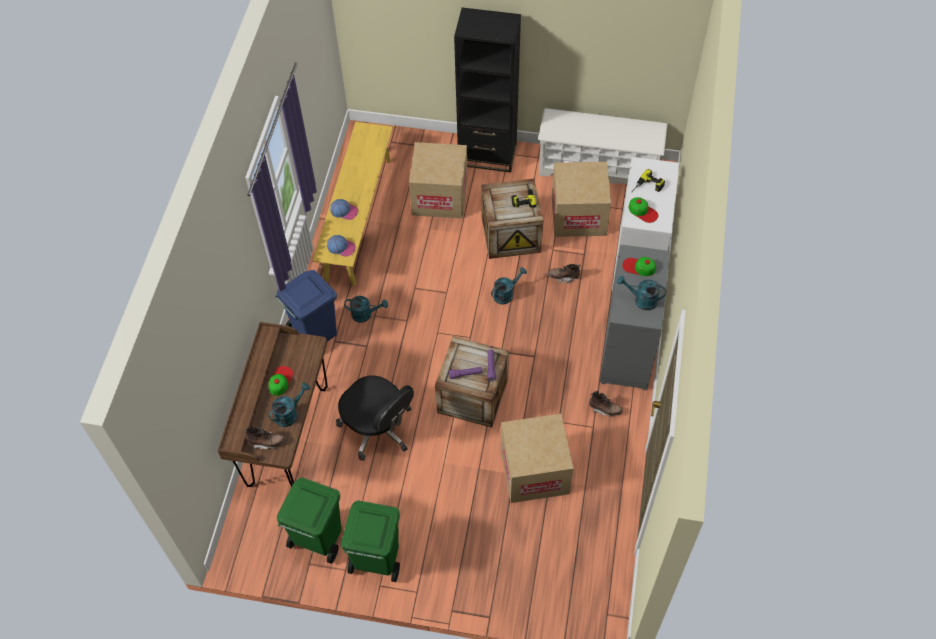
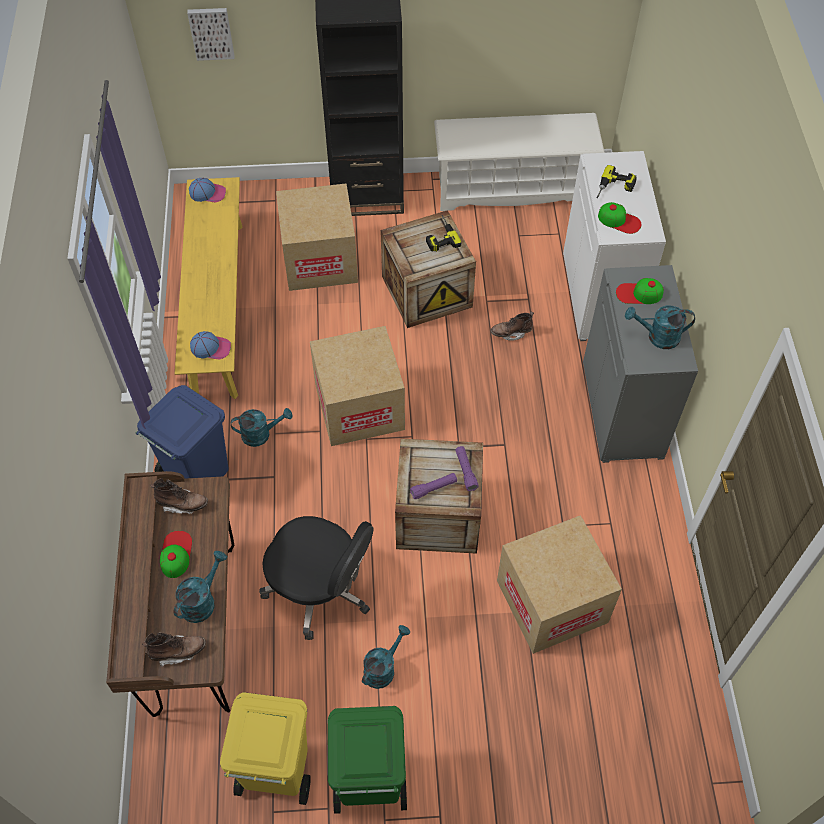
camera: 15 degrees left, 0 degrees up
green trash can [277,477,342,564] -> yellow trash can [220,692,311,805]
cap [330,199,358,220] -> cap moved to [189,178,226,202]
turquoise watering can [491,267,527,305] -> turquoise watering can moved to [362,625,410,689]
cardboard box [552,162,611,237] -> cardboard box moved to [310,326,405,446]
brown boot [589,391,623,417] -> brown boot moved to [150,478,208,514]
none -> picture [187,8,234,61]

